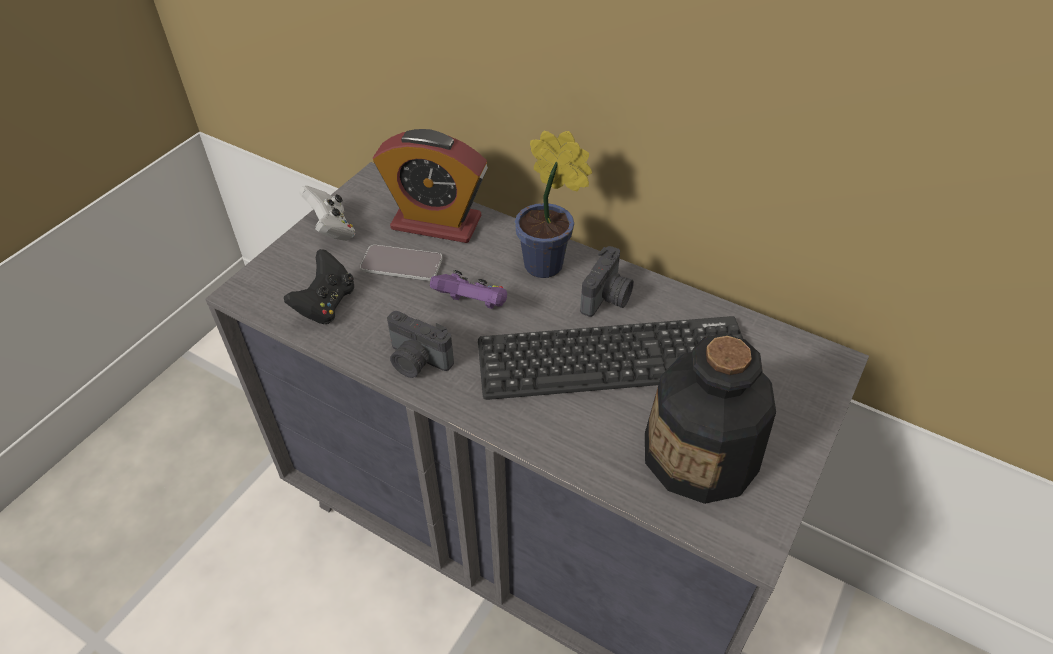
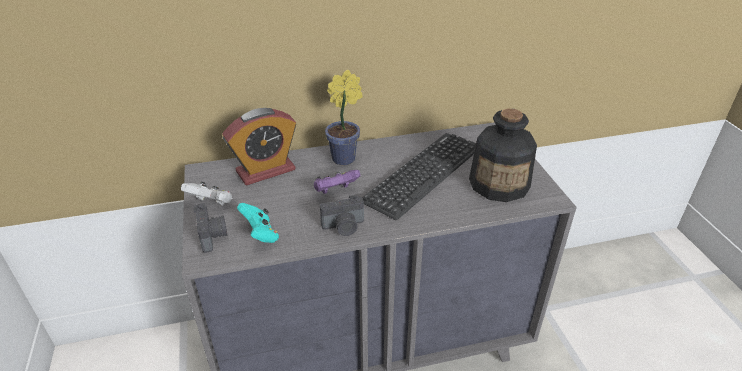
camera: 45 degrees left, 10 degrees down
black game controller [284,249,354,324] -> turquoise game controller [237,203,279,243]
phone [360,245,442,281] -> none
camera [580,246,634,317] -> camera moved to [194,203,227,253]

